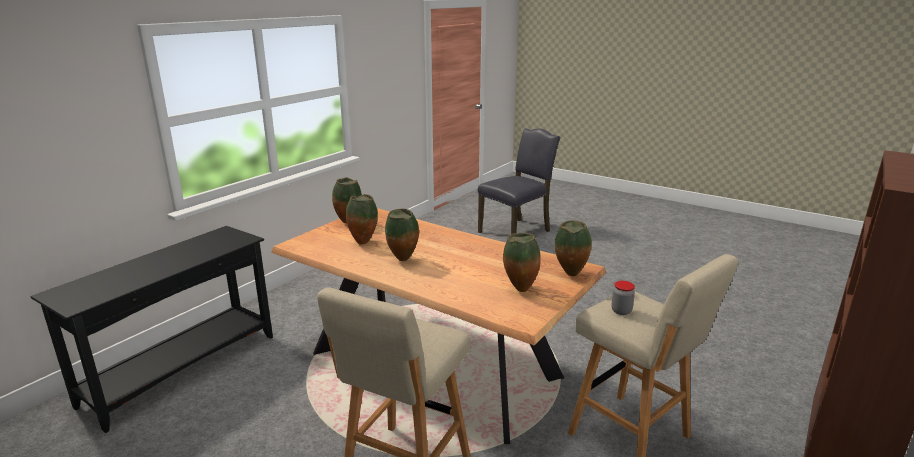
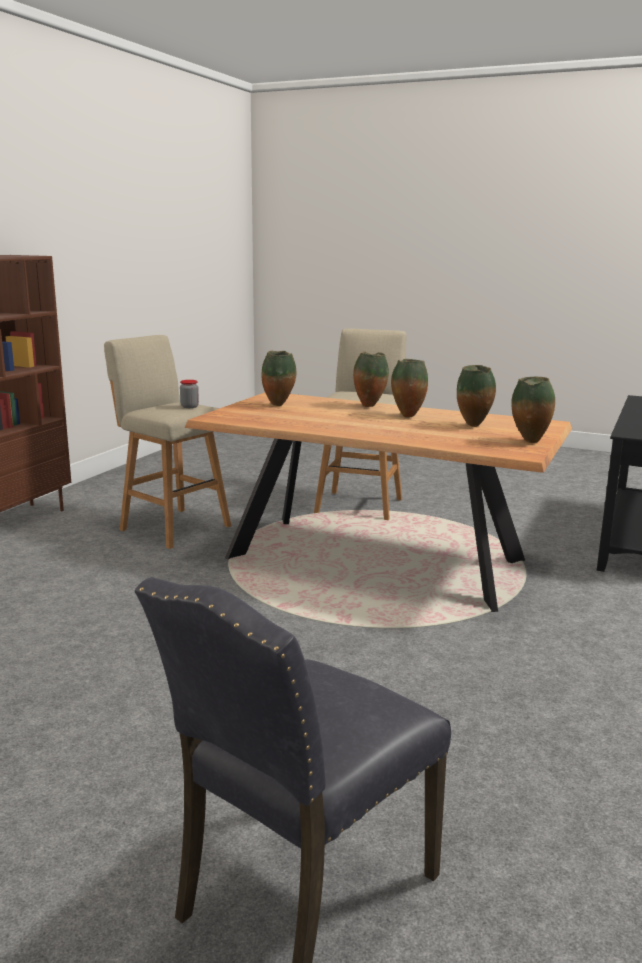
camera: 170 degrees right, 5 degrees down
vase [555,220,592,276] -> vase moved to [353,352,389,407]

